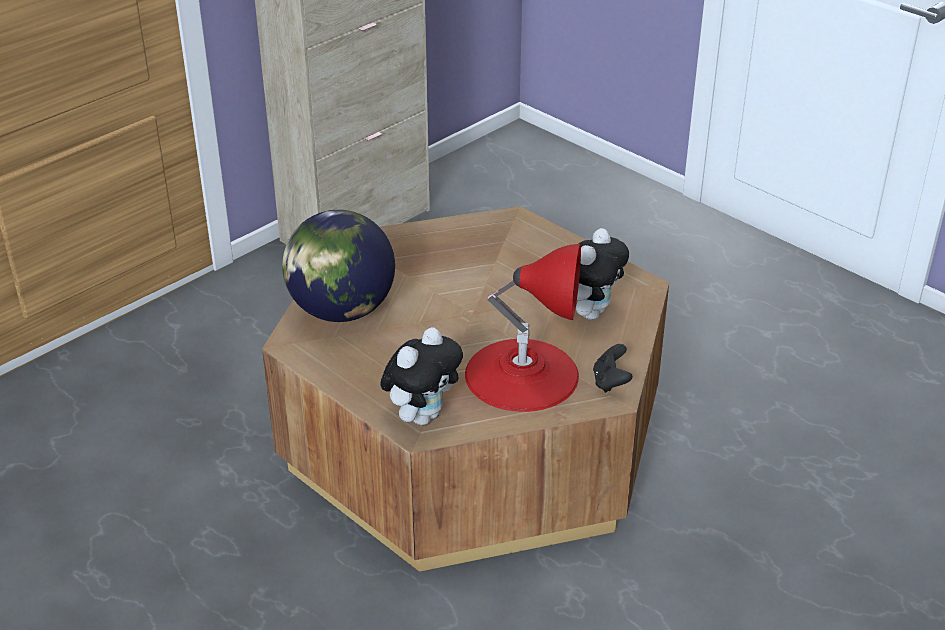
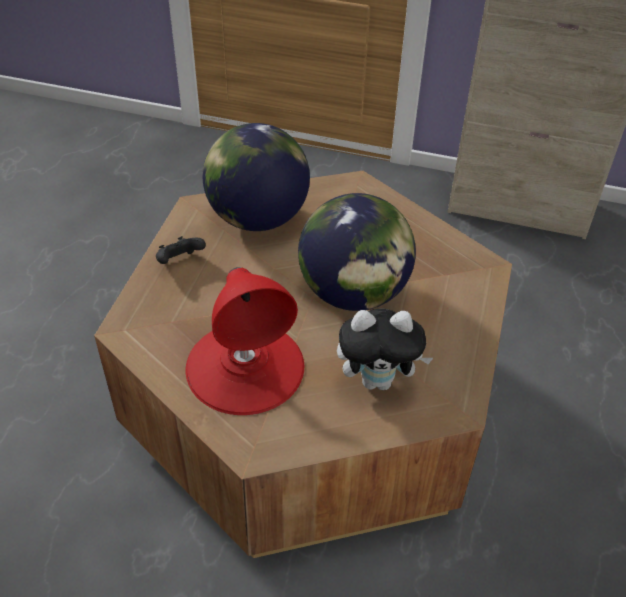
camera: 60 degrees right, 10 degrees up
plush toy [380,327,463,425] -> none
black game controller [593,344,633,393] -> black game controller moved to [156,236,206,264]
none -> globe [298,193,416,311]

